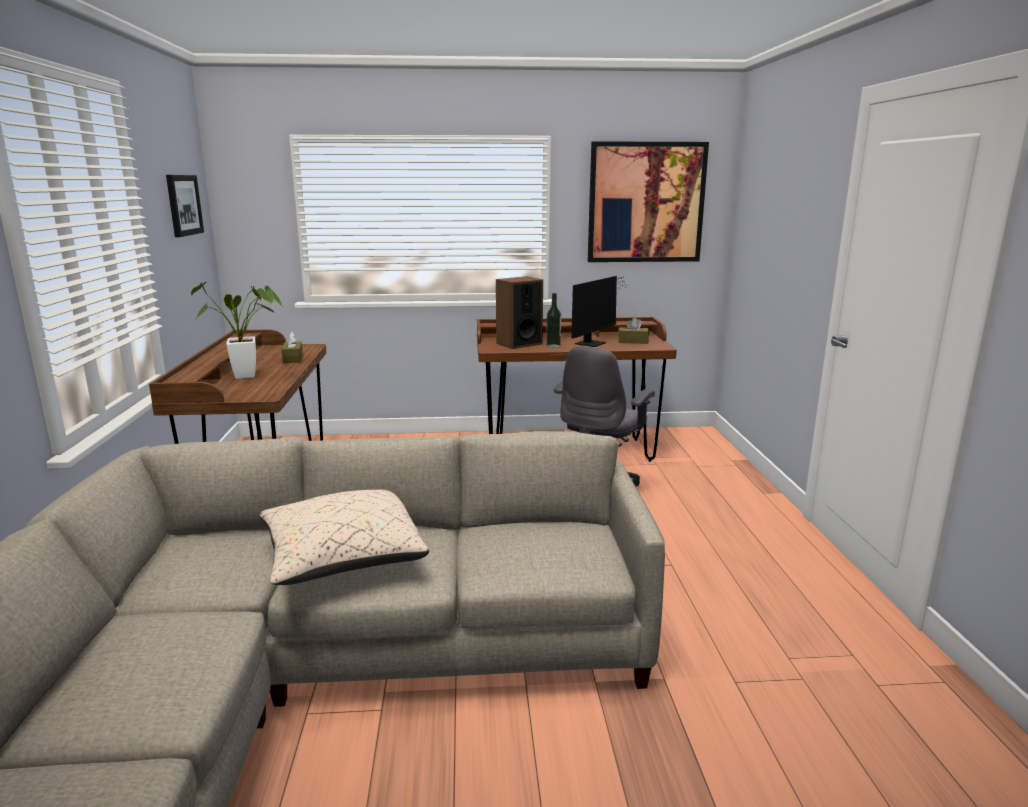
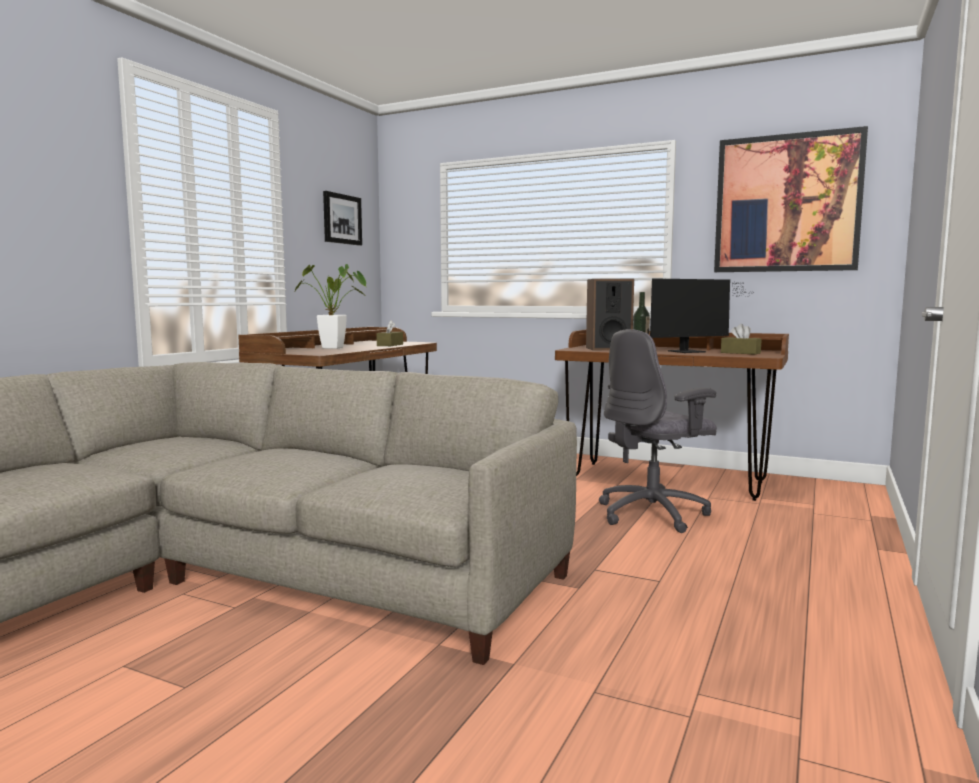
camera: 30 degrees right, 10 degrees down
beige pillow [260,490,429,585] -> none

